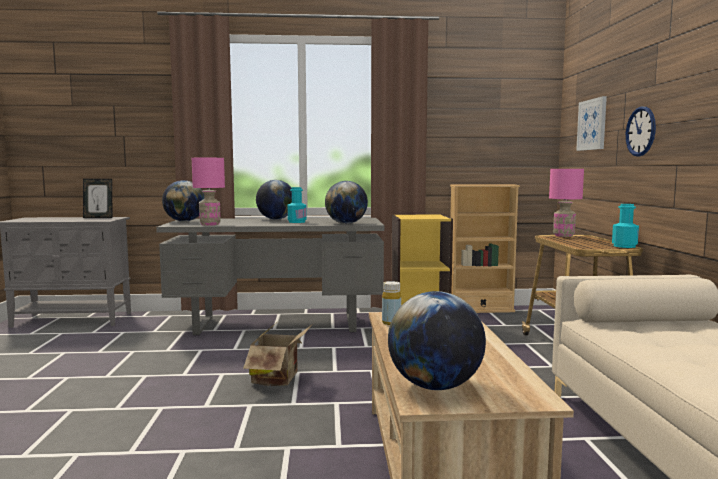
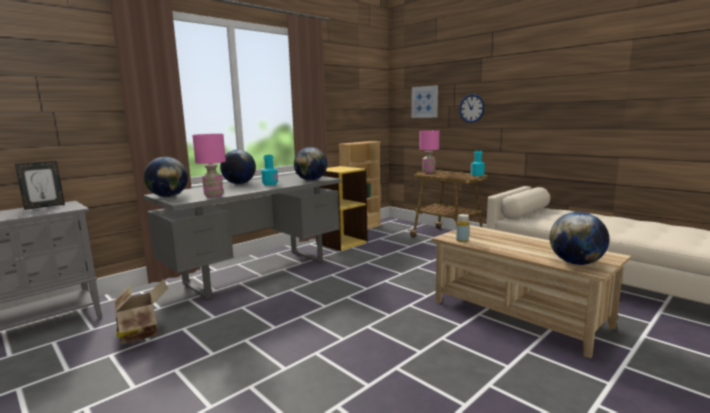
camera: 40 degrees left, 5 degrees up
cardboard box [243,323,313,386] -> cardboard box moved to [114,279,168,344]

